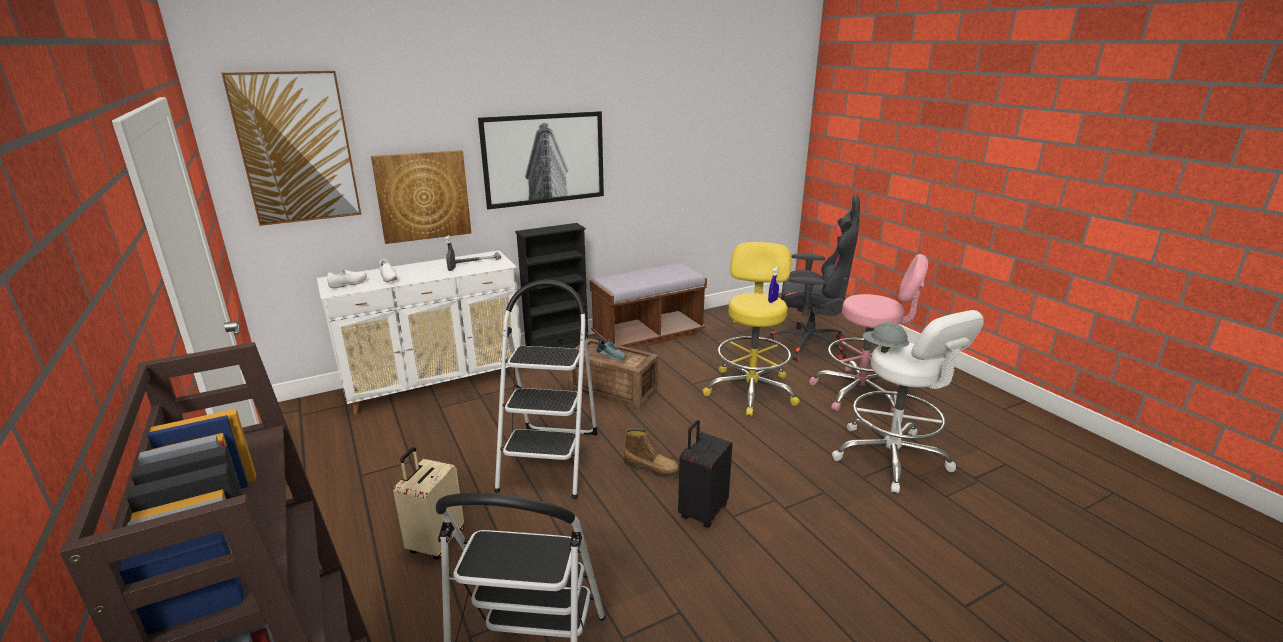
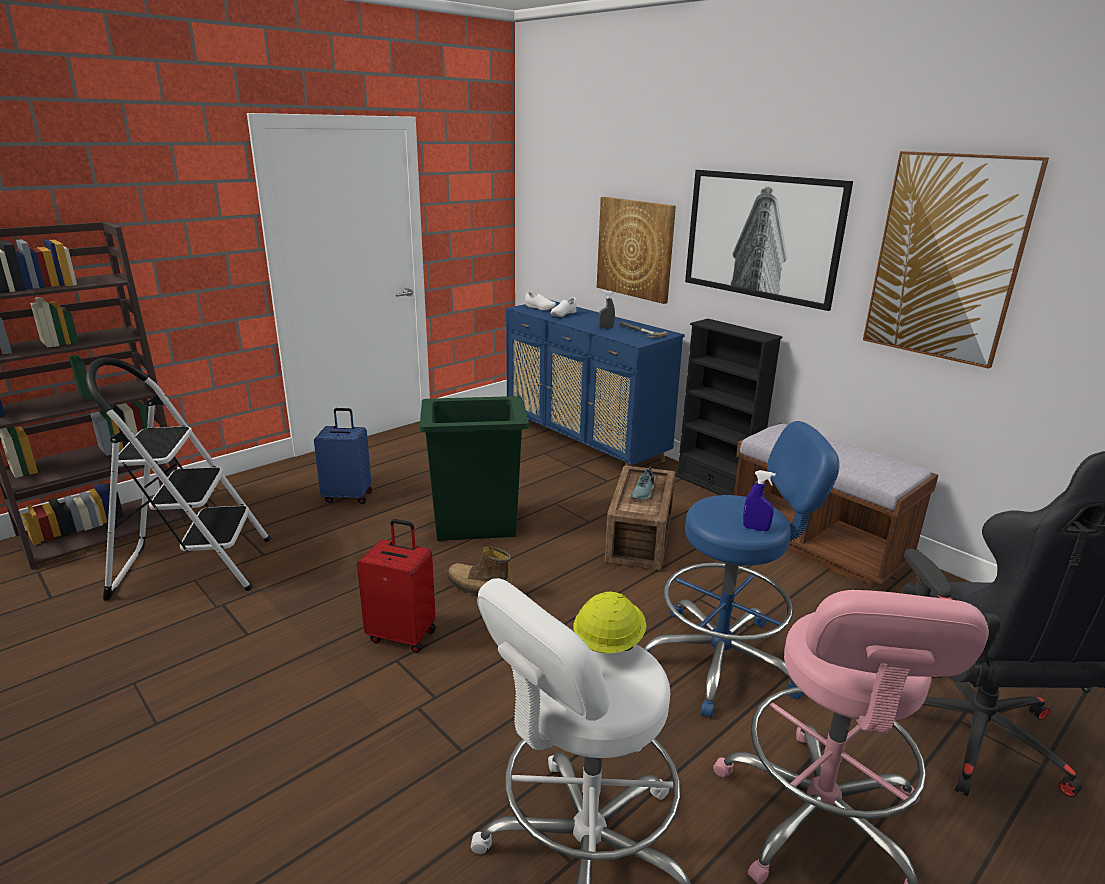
camera: 75 degrees right, 0 degrees up
picture [221,71,361,226] -> picture moved to [863,151,1049,369]
white cabinet [317,250,522,416] -> blue cabinet [506,300,685,466]
beige suitcase [393,447,464,559] -> blue suitcase [314,408,372,504]
step ladder [494,280,597,499] -> green trash can [420,396,529,541]
boot [624,428,679,478] -> boot turned 105 degrees clockwise [447,546,512,595]
black suitcase [678,420,733,528] -> red suitcase [357,519,436,653]
yellow stool [702,242,800,416] -> blue stool [643,421,840,718]
grey hard hat [863,322,909,353] -> yellow hard hat [574,592,646,654]

